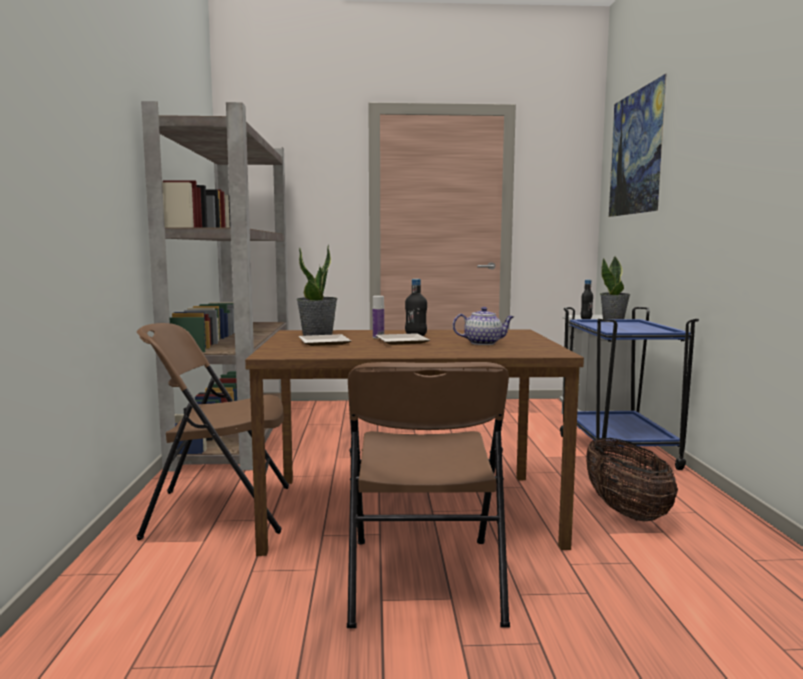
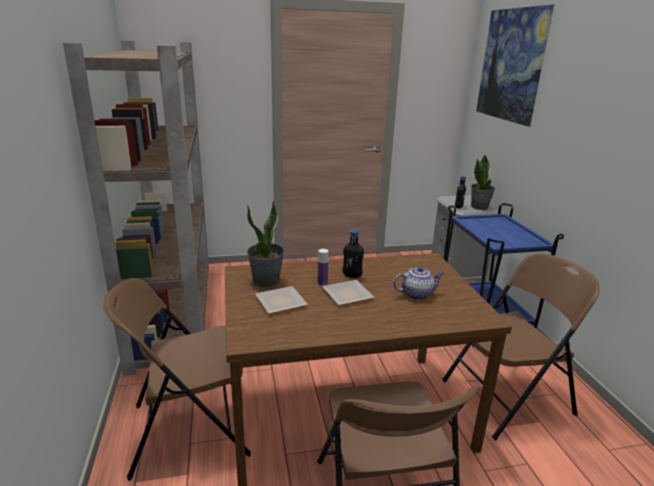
camera: 10 degrees left, 15 degrees up
basket [586,438,678,521] -> brown chair [442,254,599,441]

